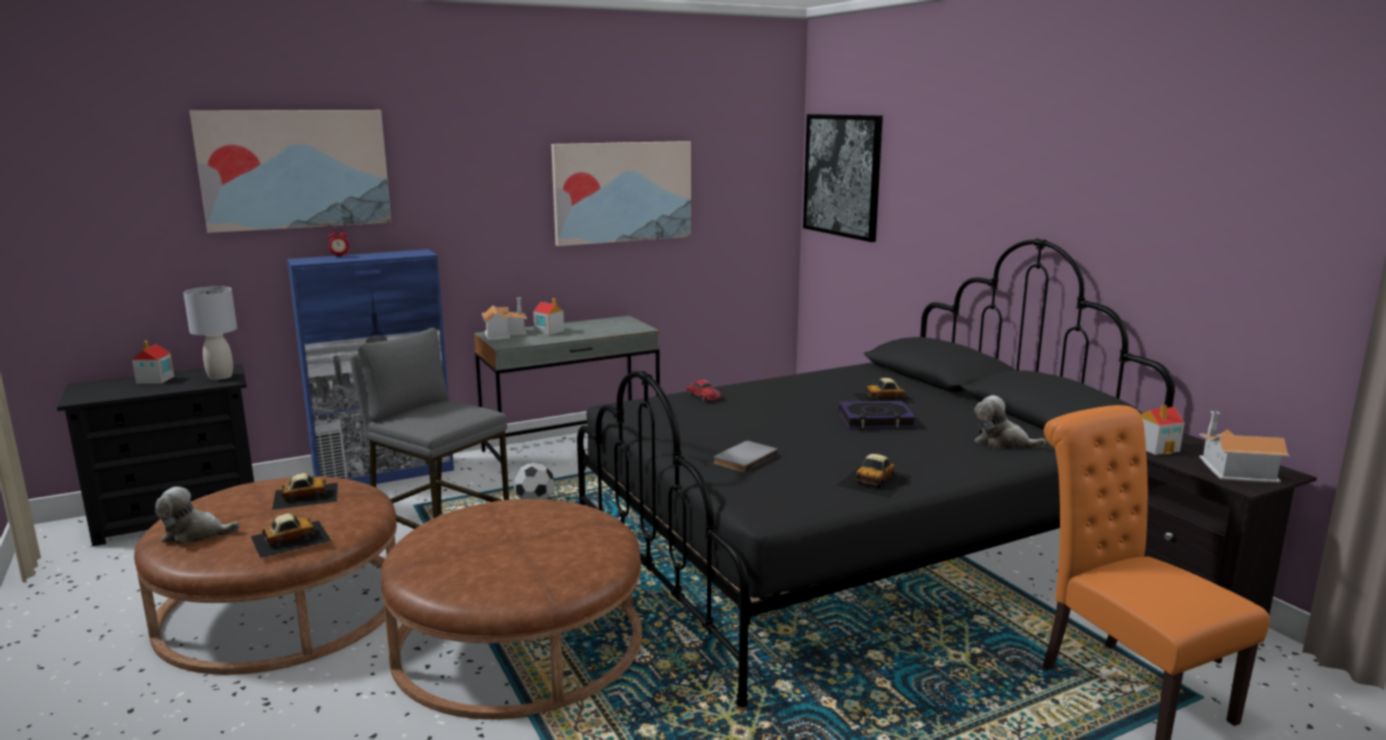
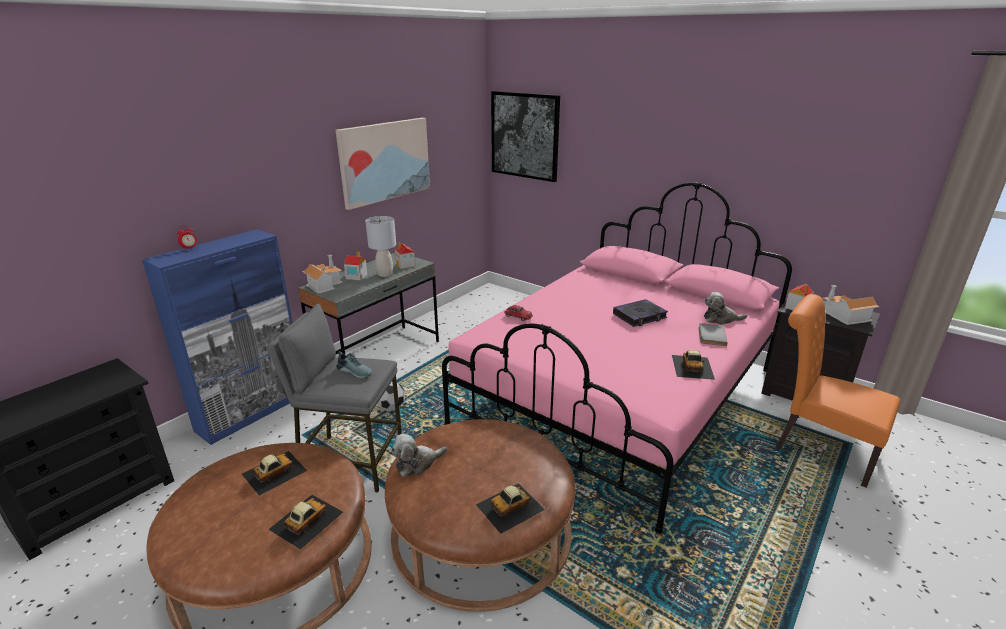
camera: 25 degrees left, 10 degrees up
toy house [132,341,174,384] -> toy house moved to [395,242,415,269]
plush toy [155,487,240,545] -> plush toy moved to [391,434,447,477]
grey table lamp [183,286,237,380] -> grey table lamp moved to [365,216,396,277]
picture [190,110,391,233] -> none
black bed [577,238,1175,708] -> pink bed [442,182,792,534]
grey book [714,441,778,473] -> grey book moved to [698,323,727,346]
toy car [853,378,917,405] -> toy car moved to [476,483,545,534]
none -> shoe [337,351,373,378]

